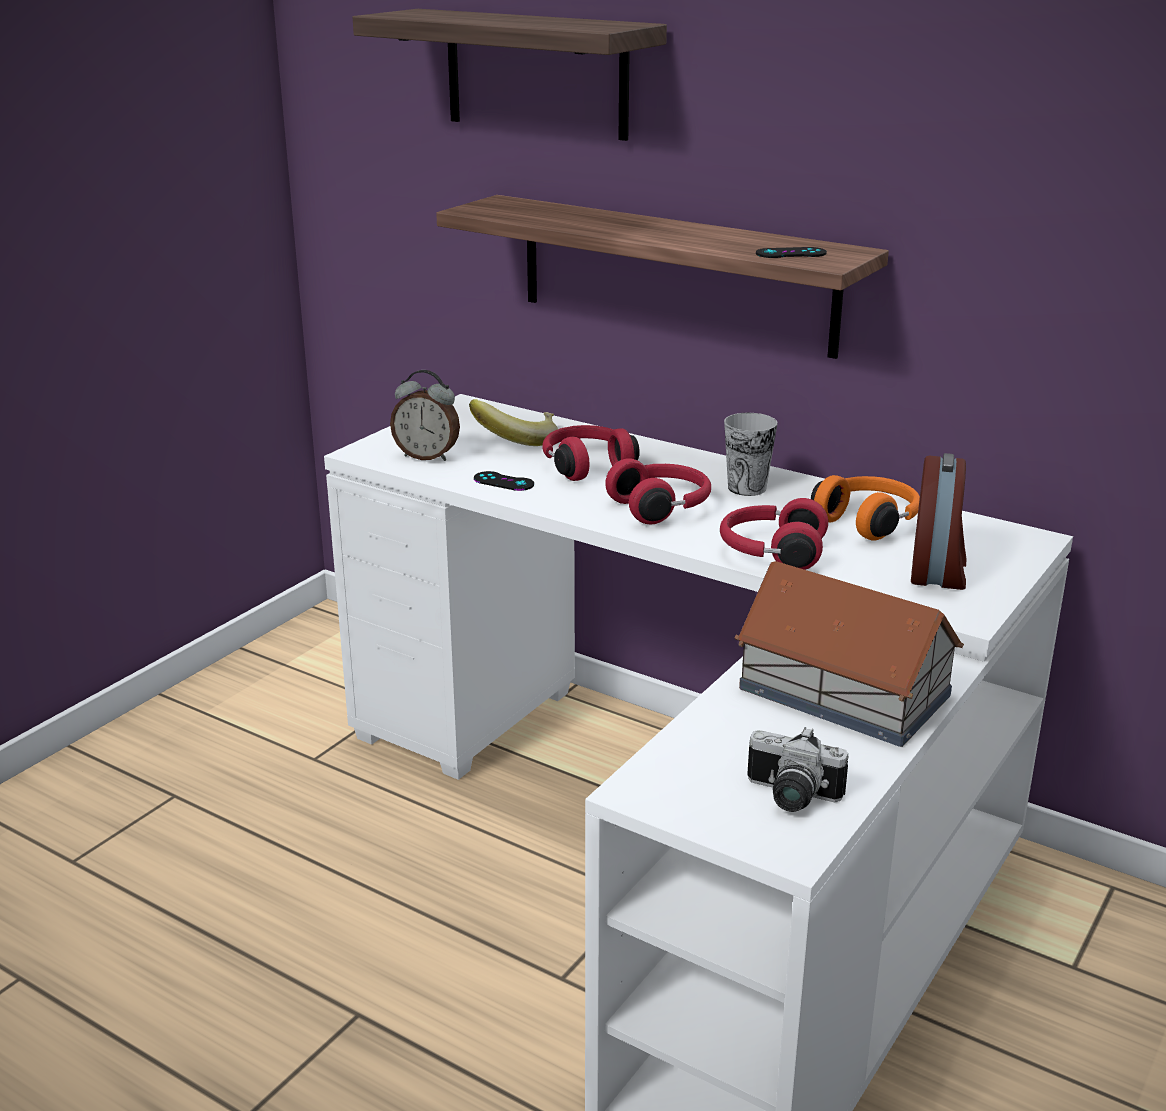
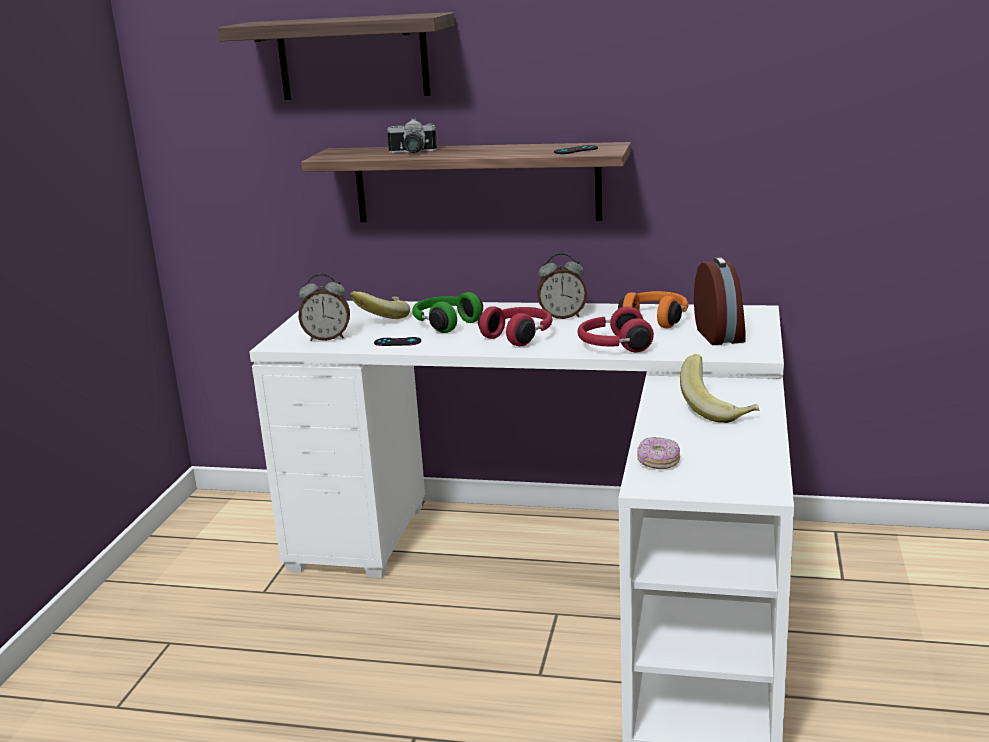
camera: 20 degrees left, 5 degrees down
red headphones [542,425,640,481] -> green headphones [412,292,483,333]
cup [724,413,778,496] -> alarm clock [537,253,587,319]
toy house [735,561,964,747] -> banana [680,354,759,423]
camera [747,727,849,812] -> camera moved to [387,118,437,153]
none -> donut [637,437,680,469]

